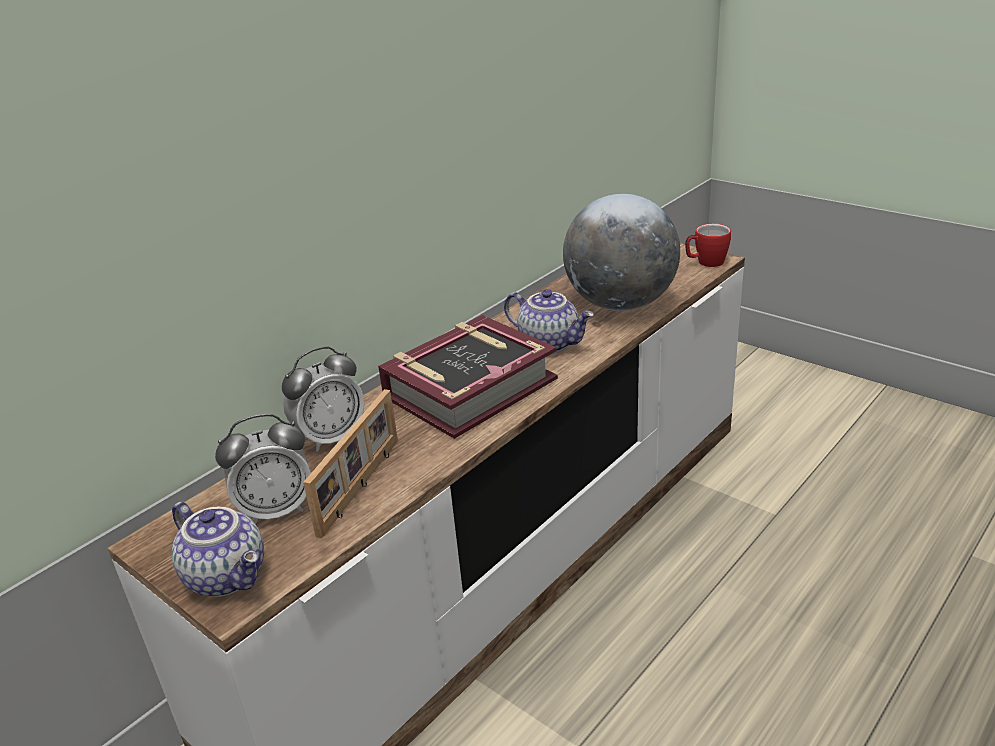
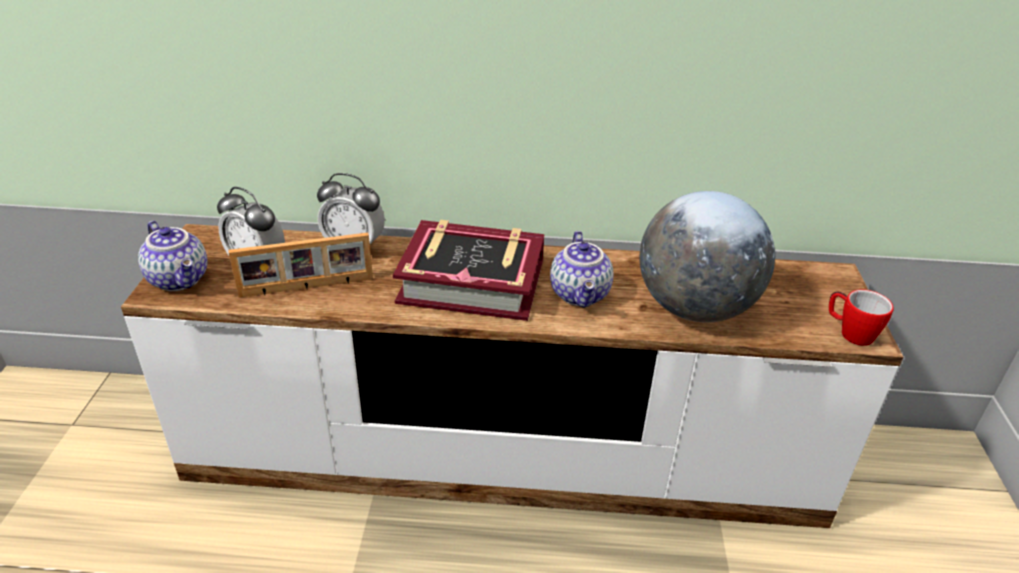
camera: 50 degrees right, 5 degrees up
teapot [172,502,264,597] -> teapot turned 45 degrees counterclockwise [138,221,207,291]

